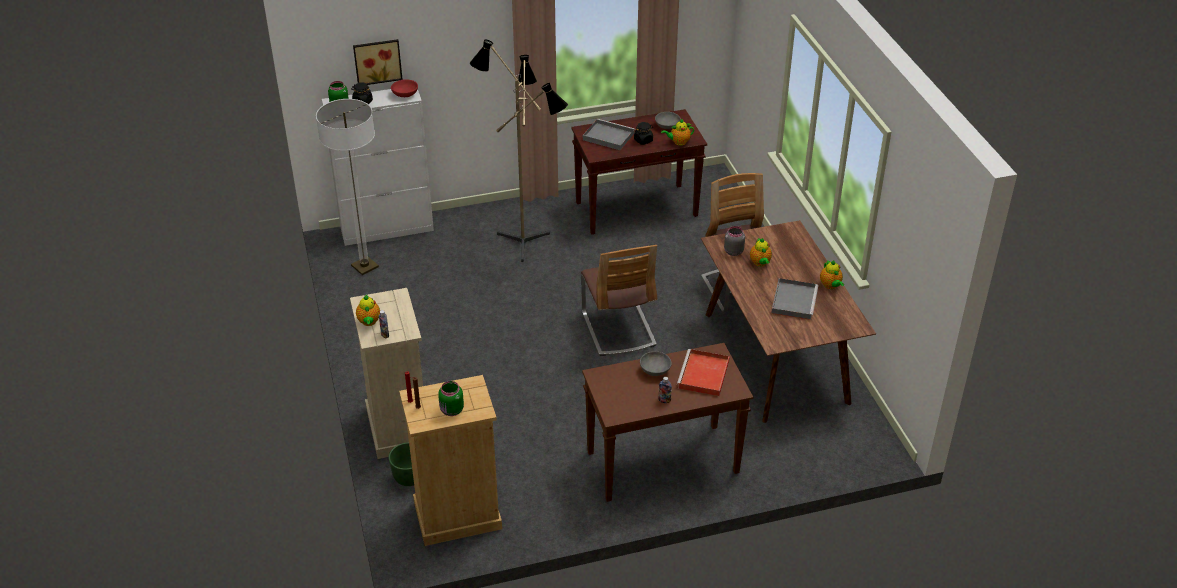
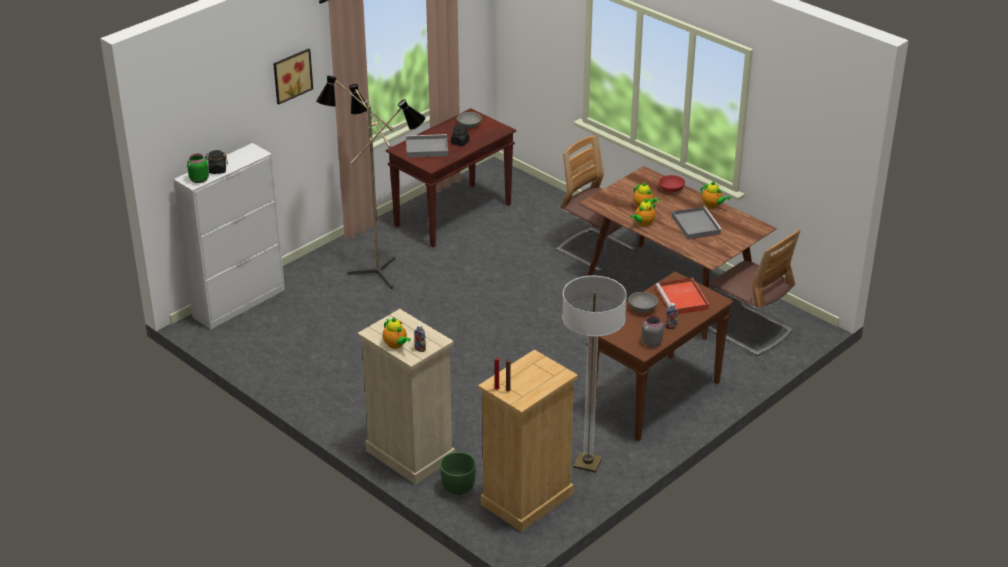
camera: 30 degrees left, 5 degrees down
floor lamp [316,99,379,275] -> floor lamp moved to [562,276,627,473]
picture [353,39,403,85] -> picture moved to [273,48,313,104]
red bowl [391,79,418,97] -> red bowl moved to [659,175,685,193]
green jar [438,381,464,416] -> none
chair [581,245,657,356] -> chair moved to [708,229,801,356]
teapot [661,119,694,146] -> teapot moved to [631,199,656,226]
grey jar [724,226,745,256] -> grey jar moved to [642,315,664,347]

